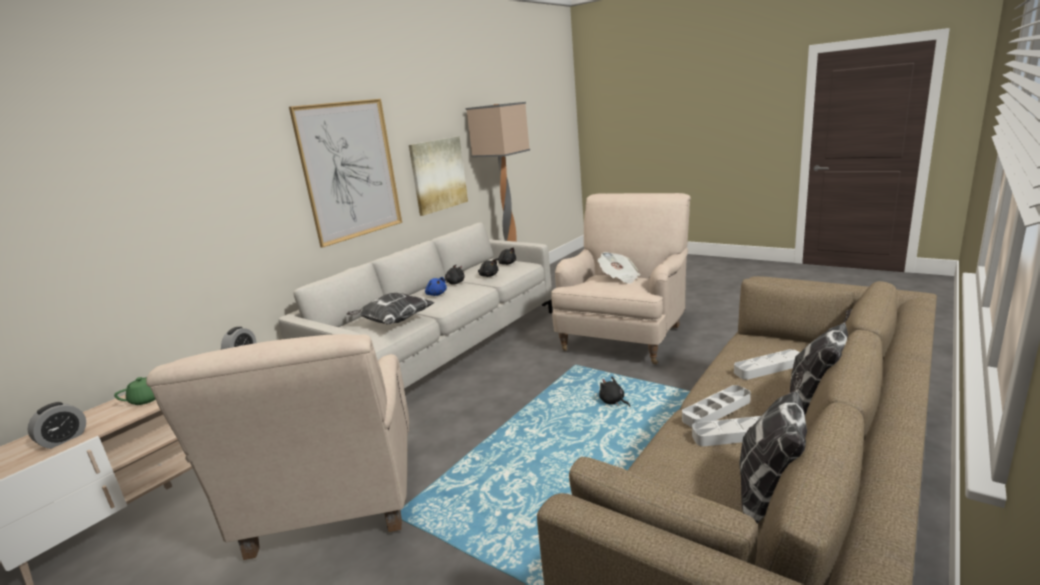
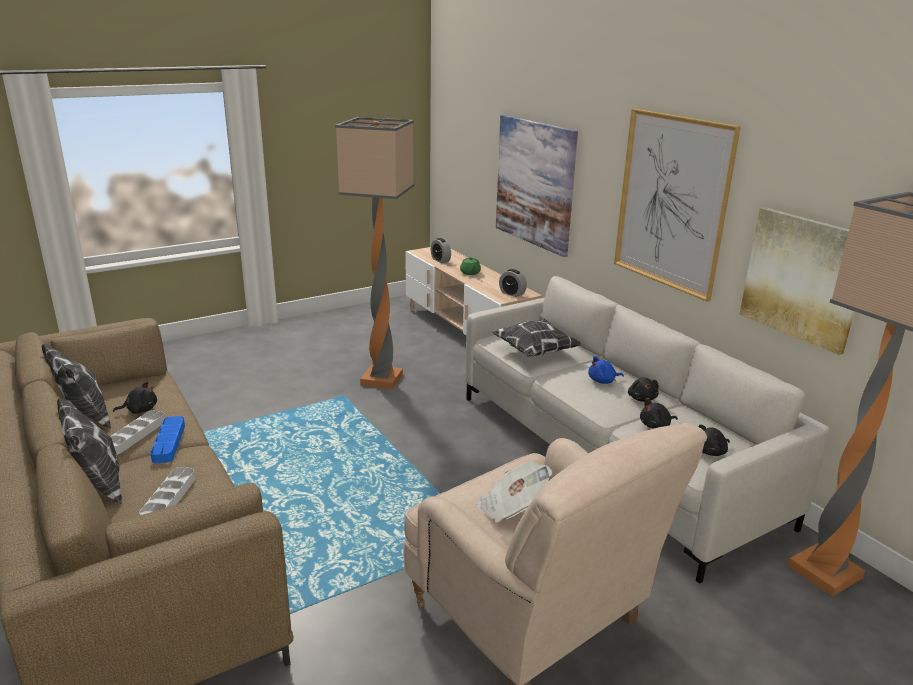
camera: 110 degrees right, 5 degrees up
beige armchair [146,334,410,560] -> floor lamp [335,117,414,389]
black plush toy [599,376,630,407] -> black plush toy moved to [113,382,157,414]
grey tray [682,385,751,427] -> blue tray [150,416,185,463]
none -> picture [496,115,578,257]

